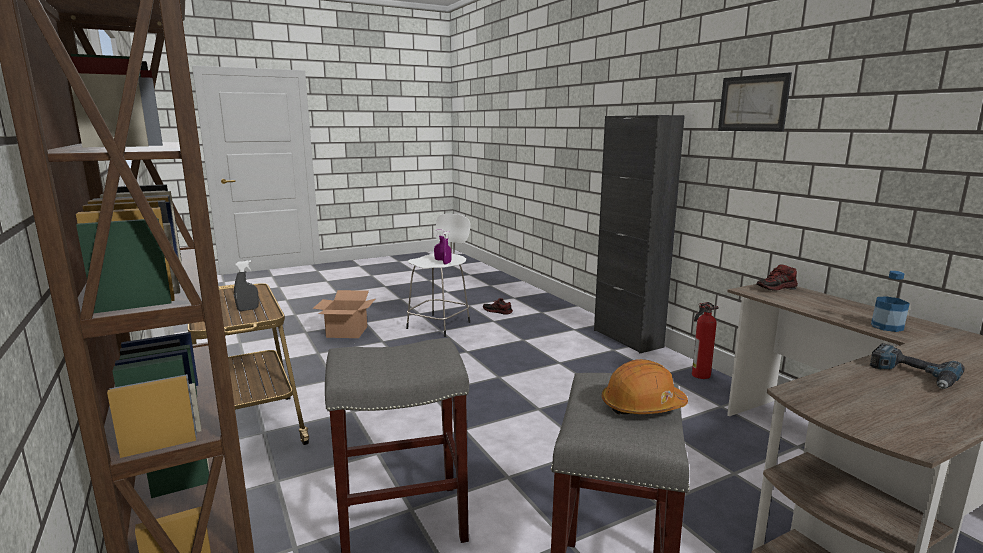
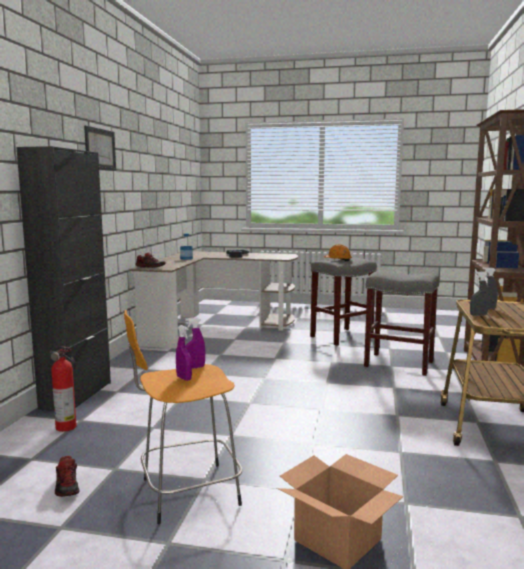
camera: 140 degrees left, 5 degrees down
white stool [406,214,470,337] -> orange stool [124,310,242,524]
fire extinguisher [692,302,719,379] -> fire extinguisher moved to [49,346,77,432]
none -> grey spray bottle [470,272,489,316]

